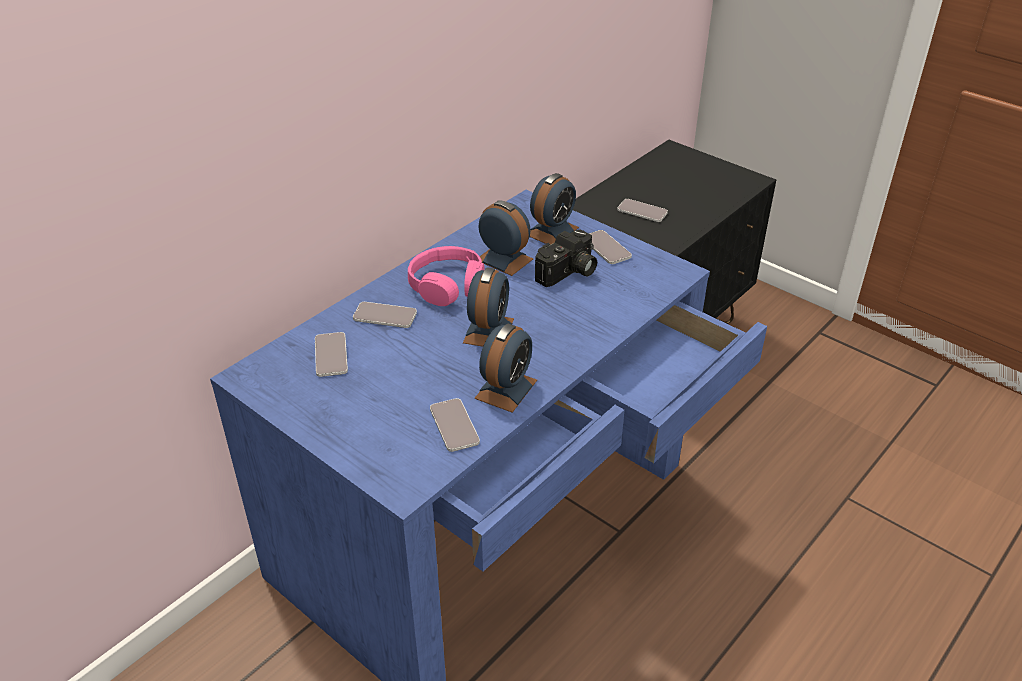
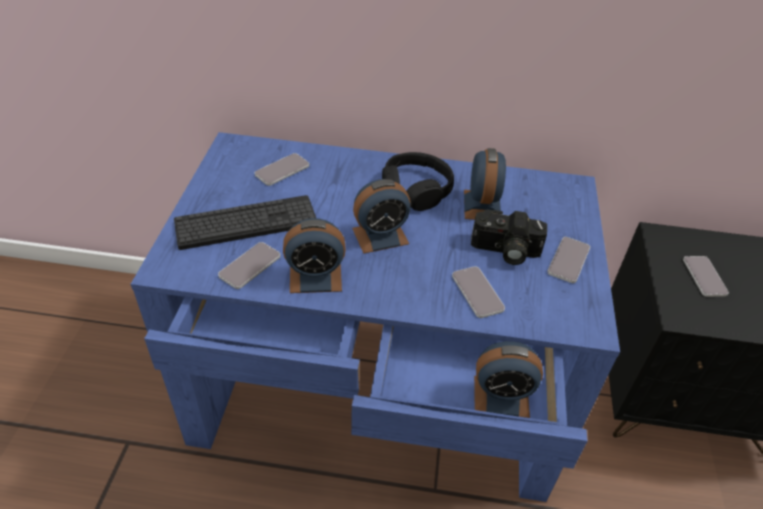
camera: 55 degrees right, 5 degrees up
phone [353,302,417,328] -> phone moved to [452,266,505,318]
pink headphones [408,246,485,306] -> black headphones [382,152,454,211]
alarm clock [530,173,579,245] -> alarm clock moved to [474,341,543,418]
none -> keyboard [174,195,316,250]

